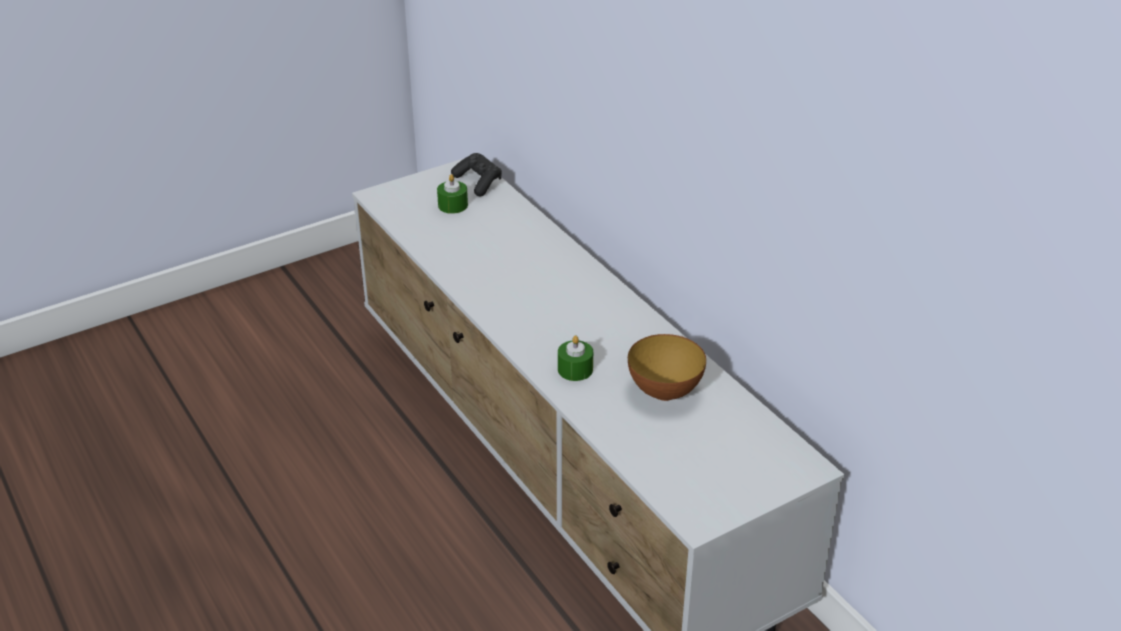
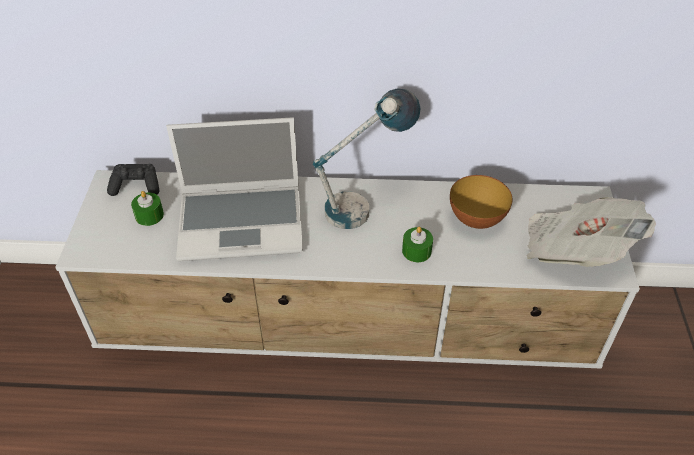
camera: 55 degrees left, 10 degrees up
none -> laptop [166,117,303,261]
none -> table lamp [313,89,421,229]
none -> newspaper [526,197,656,267]

